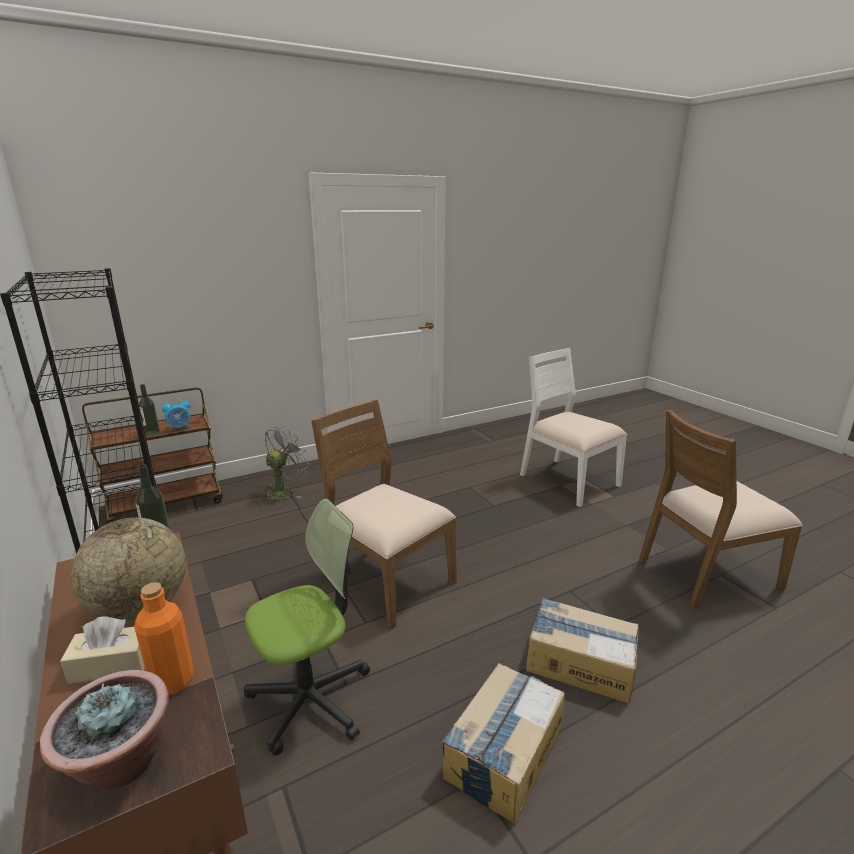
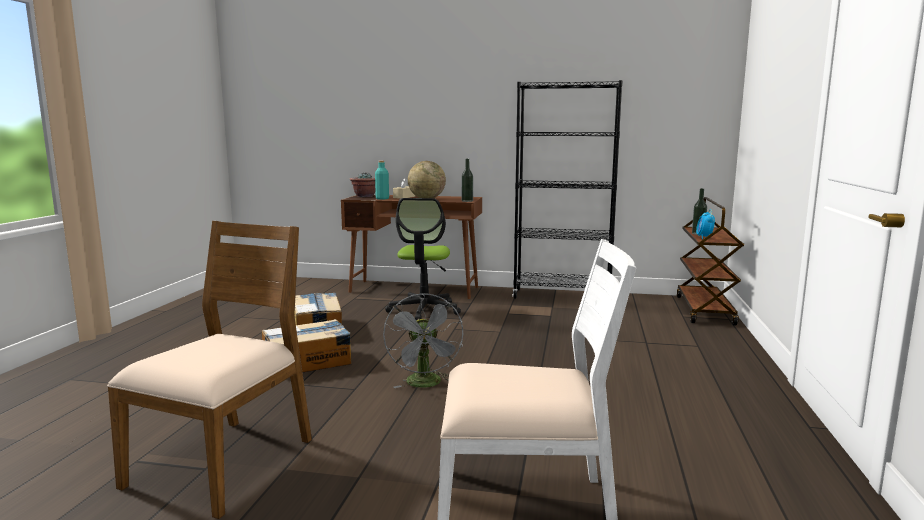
camera: 130 degrees right, 10 degrees down
orange bottle [134,582,194,695] -> turquoise bottle [375,161,389,200]
grey fan [259,426,310,500] -> grey fan moved to [383,294,463,388]
brown chair [311,400,457,629] -> none

